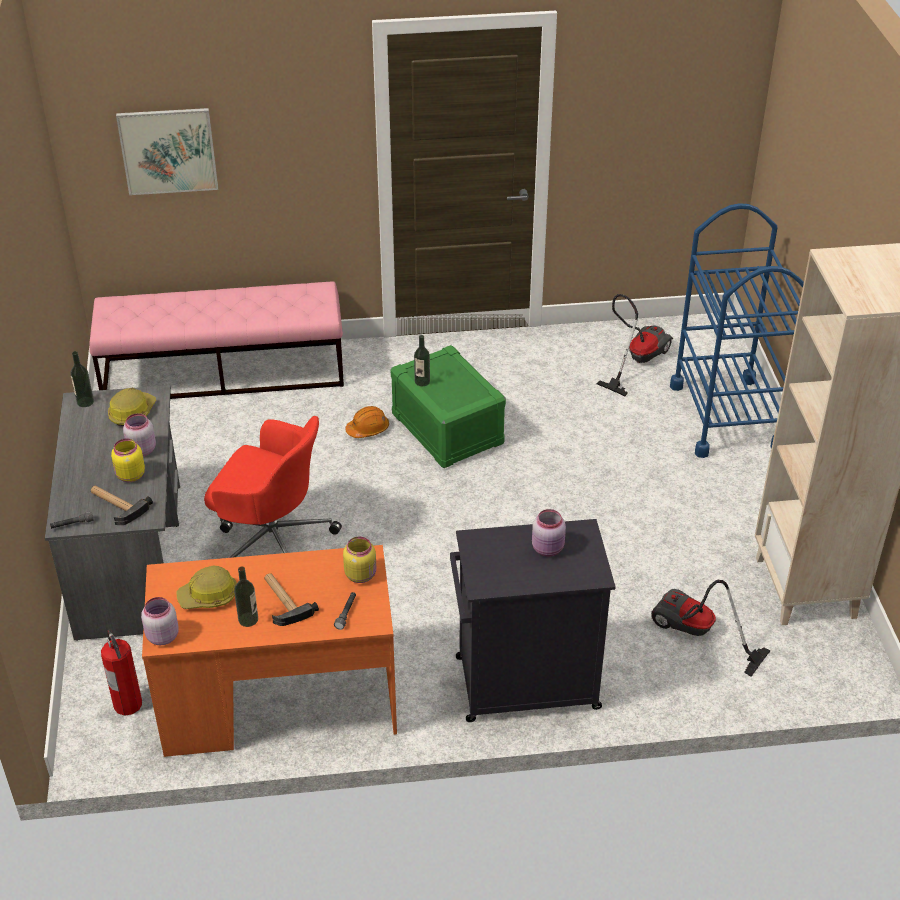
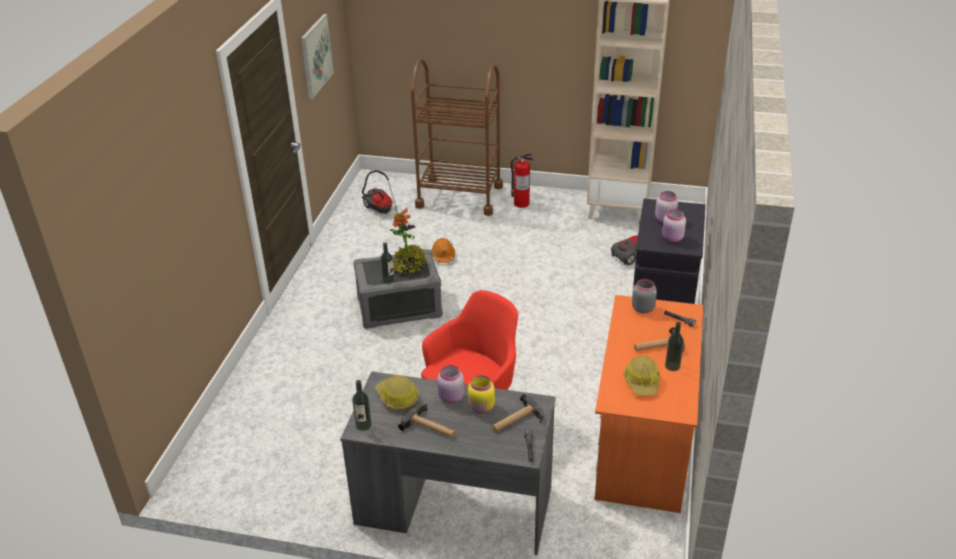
camera: 70 degrees left, 5 degrees down
pink bench [89,281,344,399] -> none
fire extinguisher [101,629,142,716] -> fire extinguisher moved to [511,153,533,208]
picture [116,108,218,195] -> picture moved to [301,14,334,99]
pink jar [141,597,179,645] -> pink jar moved to [662,209,686,242]
yellow jar [343,536,376,583] -> grey jar [632,279,657,314]
orange hard hat [345,406,389,438] -> orange hard hat moved to [431,238,455,263]
green storage box [391,345,506,468] -> grey storage box [353,249,443,329]
blue cart [670,203,804,458] -> brown cart [411,59,503,216]
none -> potted plant [389,208,426,274]
none -> hammer [398,404,456,438]

